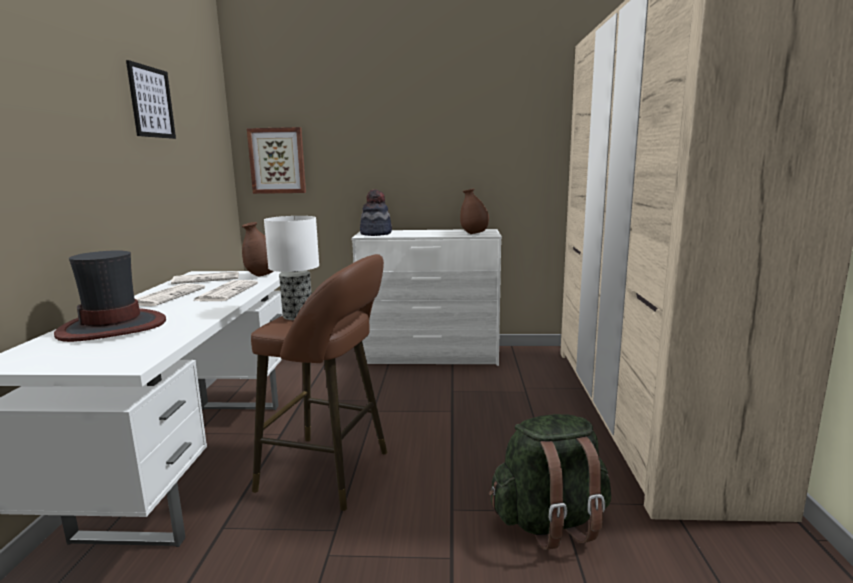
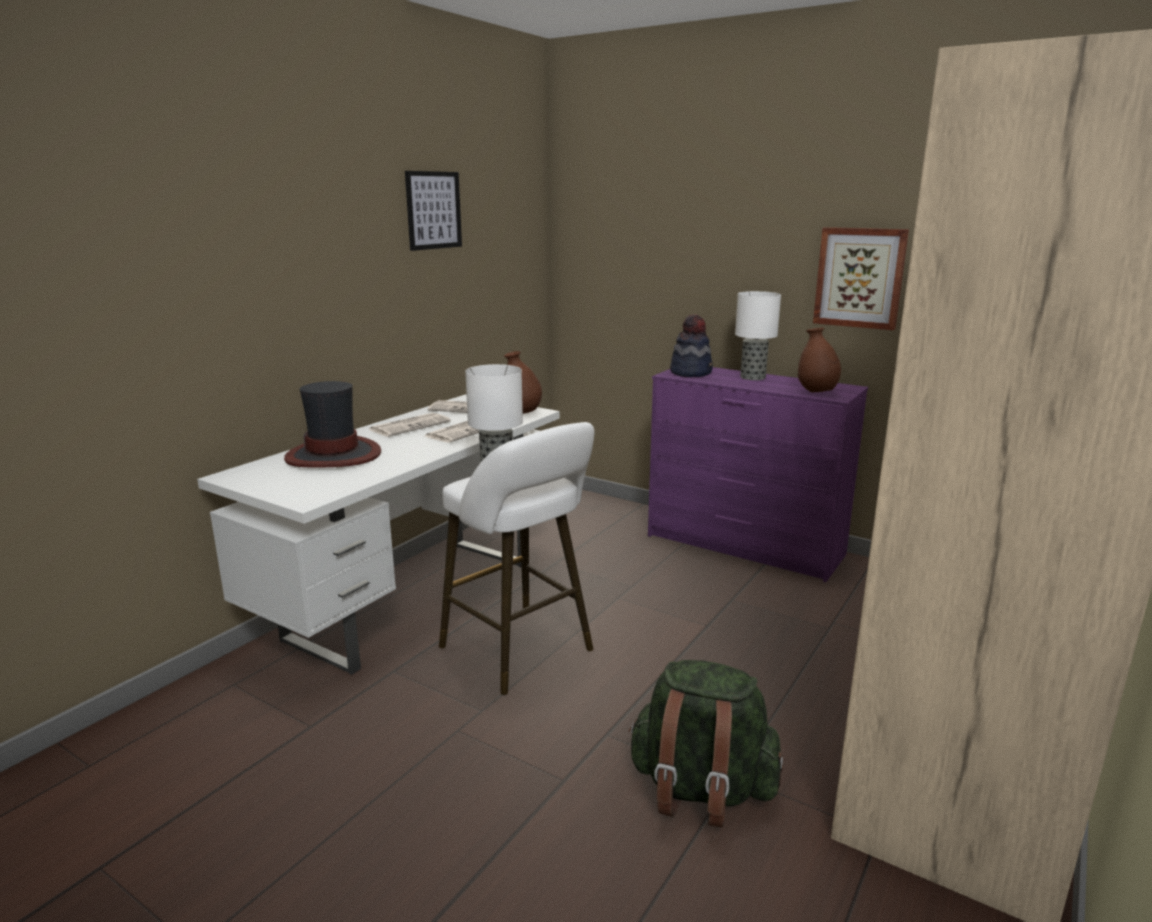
camera: 30 degrees right, 5 degrees up
picture [247,127,306,194] -> picture moved to [813,227,909,330]
brown stool [251,254,387,511] -> white stool [439,422,594,695]
white dresser [351,229,502,366] -> purple dresser [648,367,868,582]
none -> table lamp [735,291,781,380]

